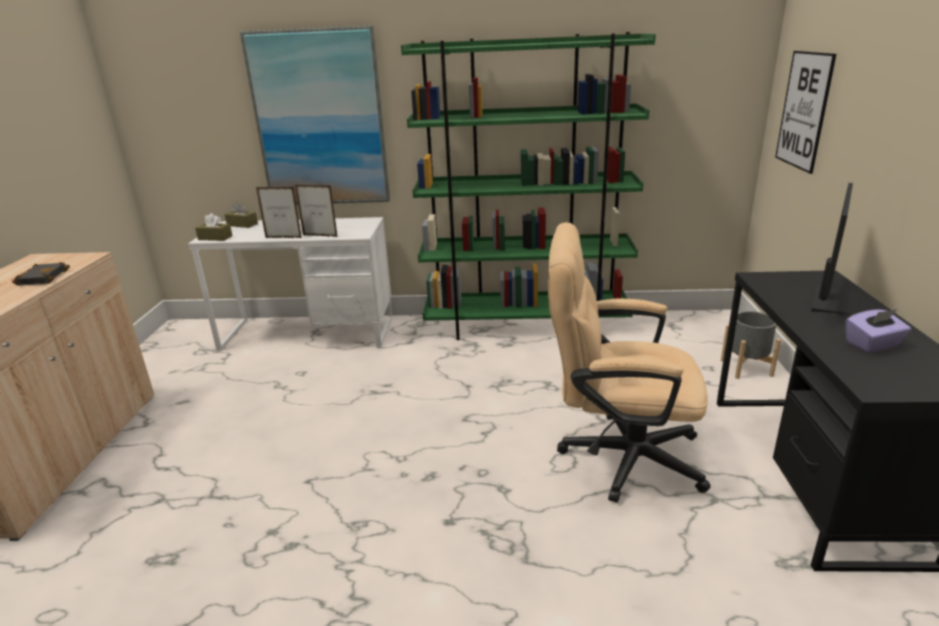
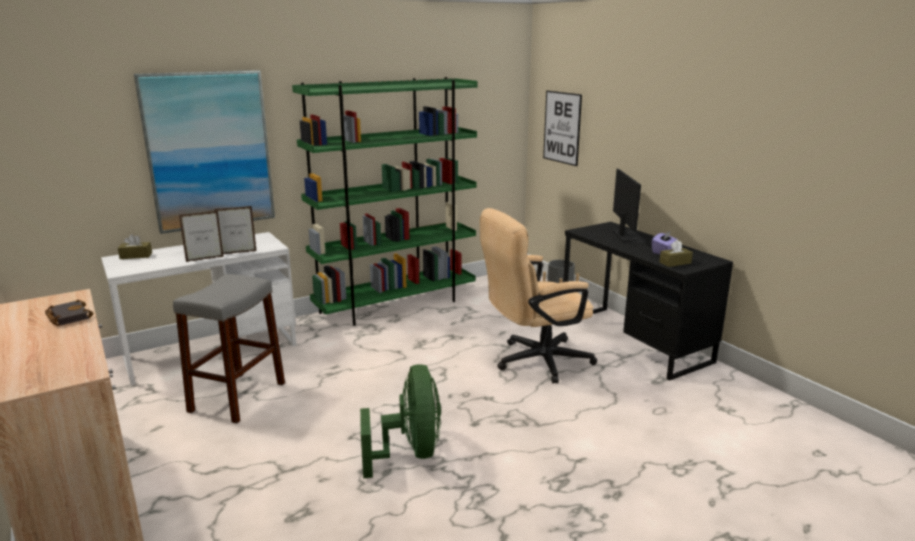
camera: 35 degrees left, 5 degrees down
brown tissue box [195,213,232,241] -> brown tissue box moved to [660,240,693,267]
none -> grey stool [173,274,285,424]
none -> green fan [360,364,441,478]

